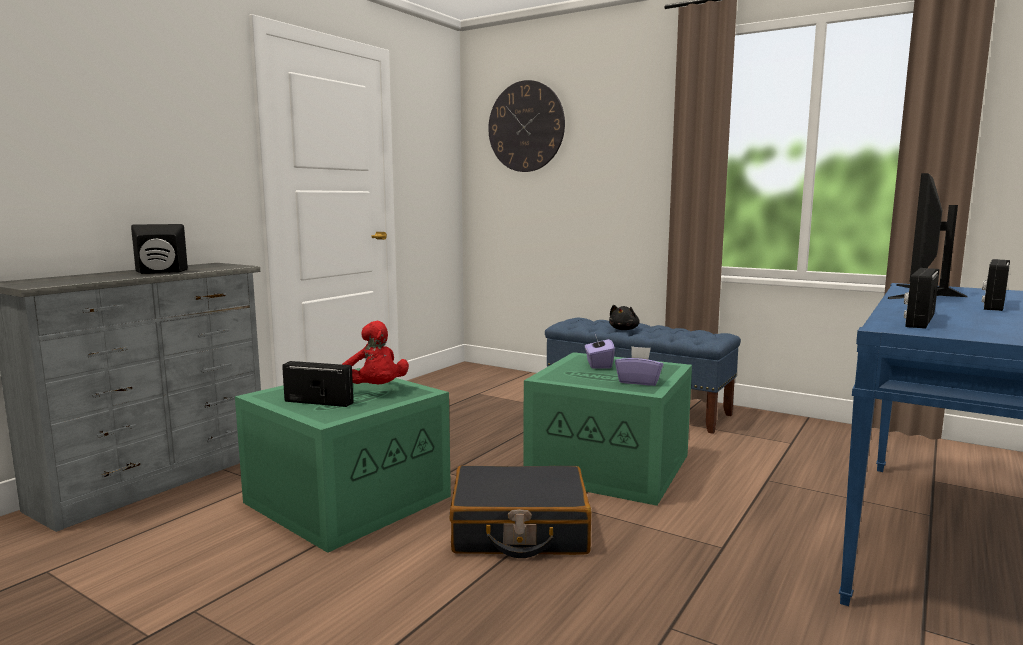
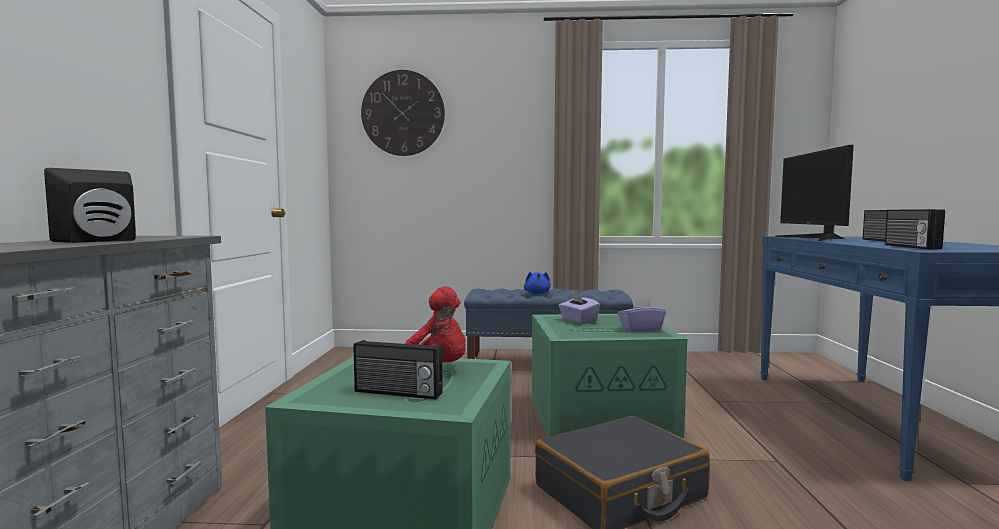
camera: 30 degrees left, 5 degrees down
radio [282,361,353,407] -> radio turned 150 degrees counterclockwise [354,340,443,399]
black plush toy [609,305,640,330] -> blue plush toy [524,272,551,294]

